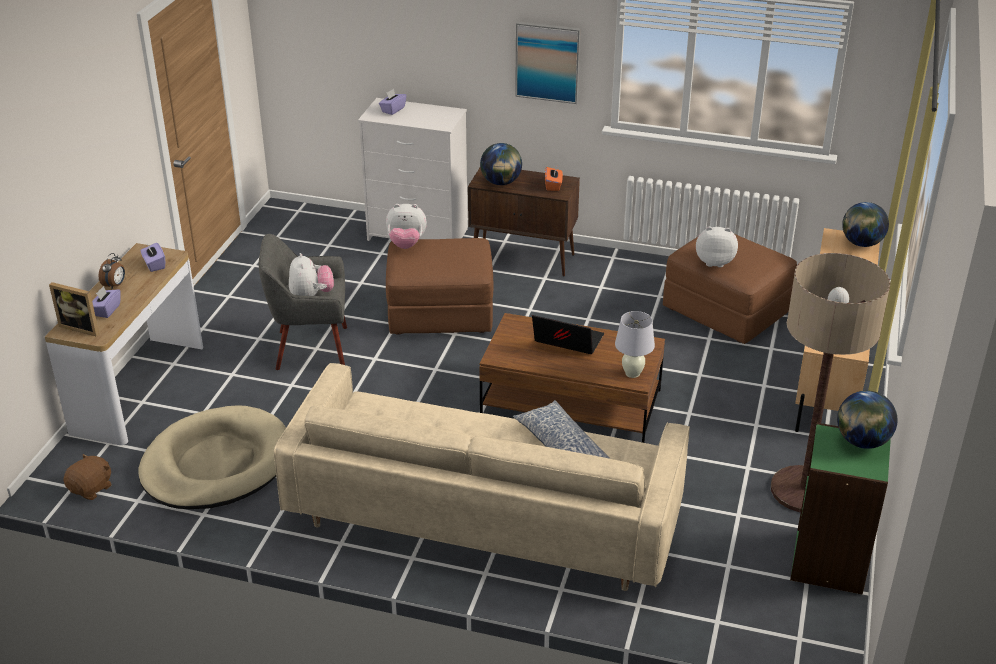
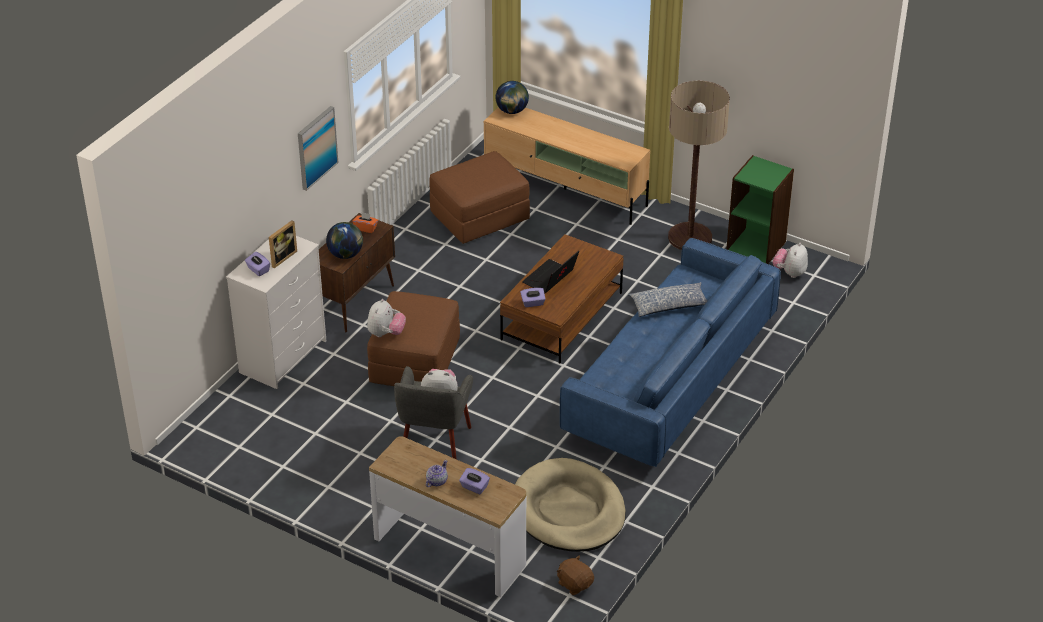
camera: 75 degrees left, 5 degrees up
picture frame [49,282,99,336] -> picture frame moved to [269,220,297,268]
alarm clock [99,253,125,289] -> teapot [426,460,448,487]
purple tissue box [140,243,165,272] -> purple tissue box moved to [520,288,546,307]
beige sofa [274,363,690,591] -> blue sofa [560,238,781,467]
white table lamp [615,311,655,378] -> none
plush toy [696,226,738,267] -> plush toy moved to [773,243,808,278]
globe [837,390,898,449] -> none

